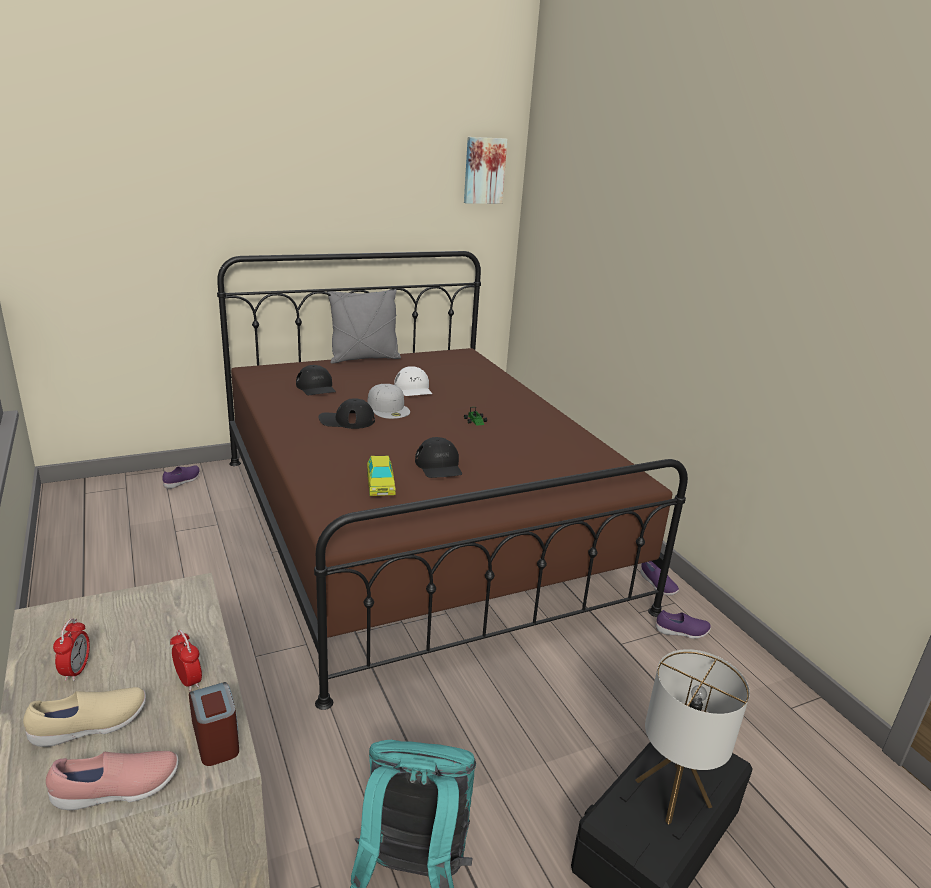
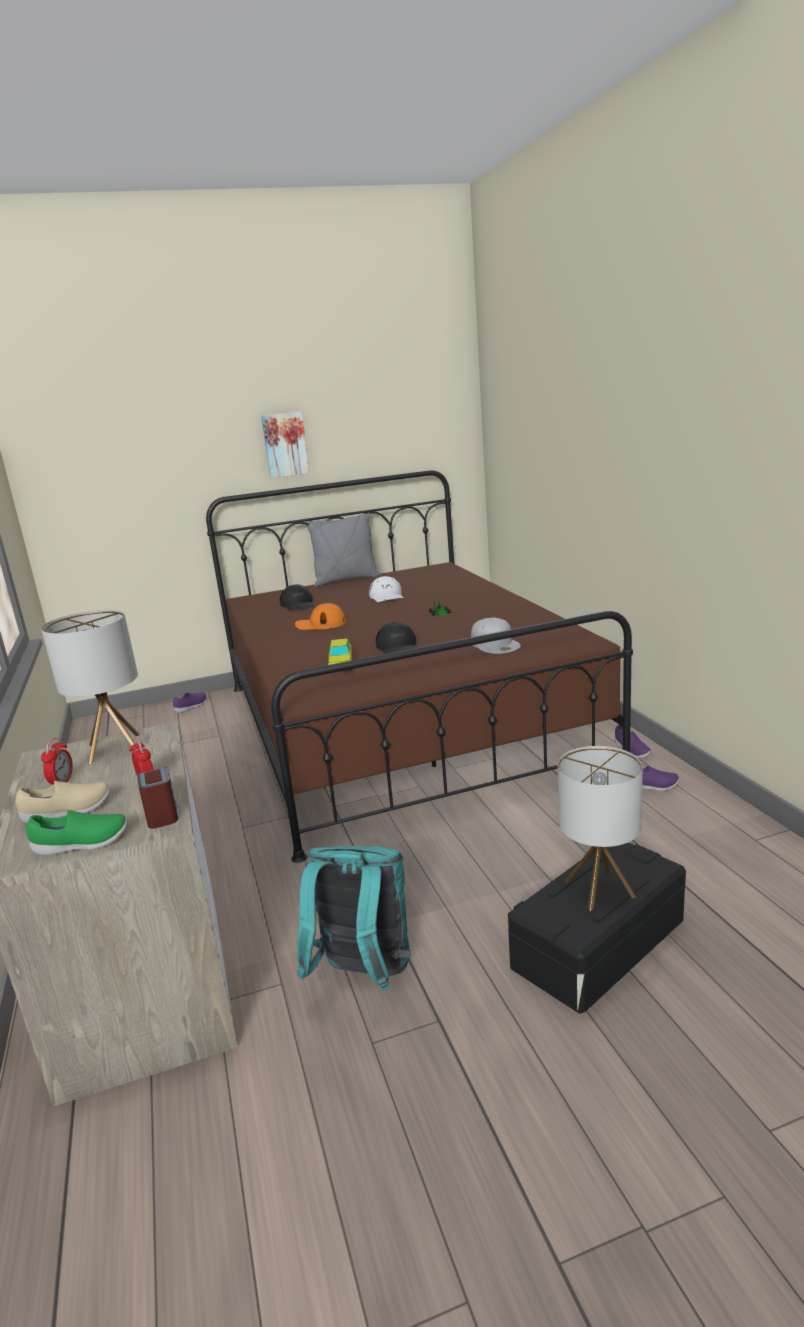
camera: 10 degrees right, 5 degrees down
pink shoe [46,751,179,810] -> green shoe [26,810,127,856]
black cap [319,398,375,429] -> orange cap [295,603,346,630]
white cap [367,384,410,419] -> white cap moved to [471,618,521,654]
picture [464,137,507,204] -> picture moved to [261,411,310,478]
none -> table lamp [41,609,139,764]

